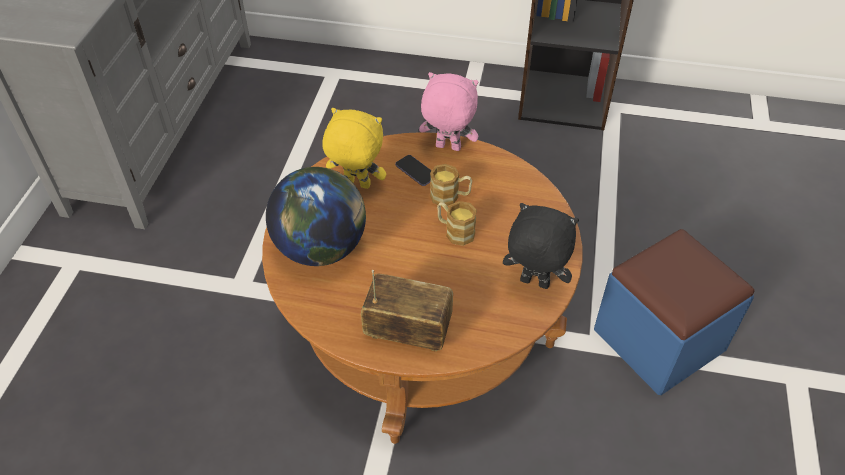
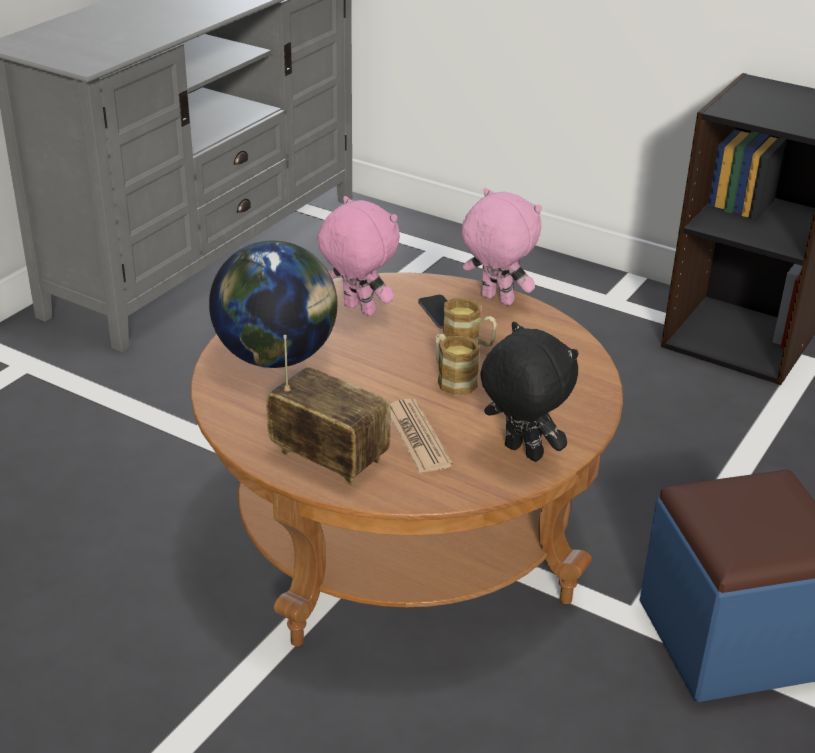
camera: 20 degrees right, 15 degrees down
yellow plush toy [322,108,386,189] -> pink plush toy [318,196,400,316]
none -> newspaper [390,399,453,473]

